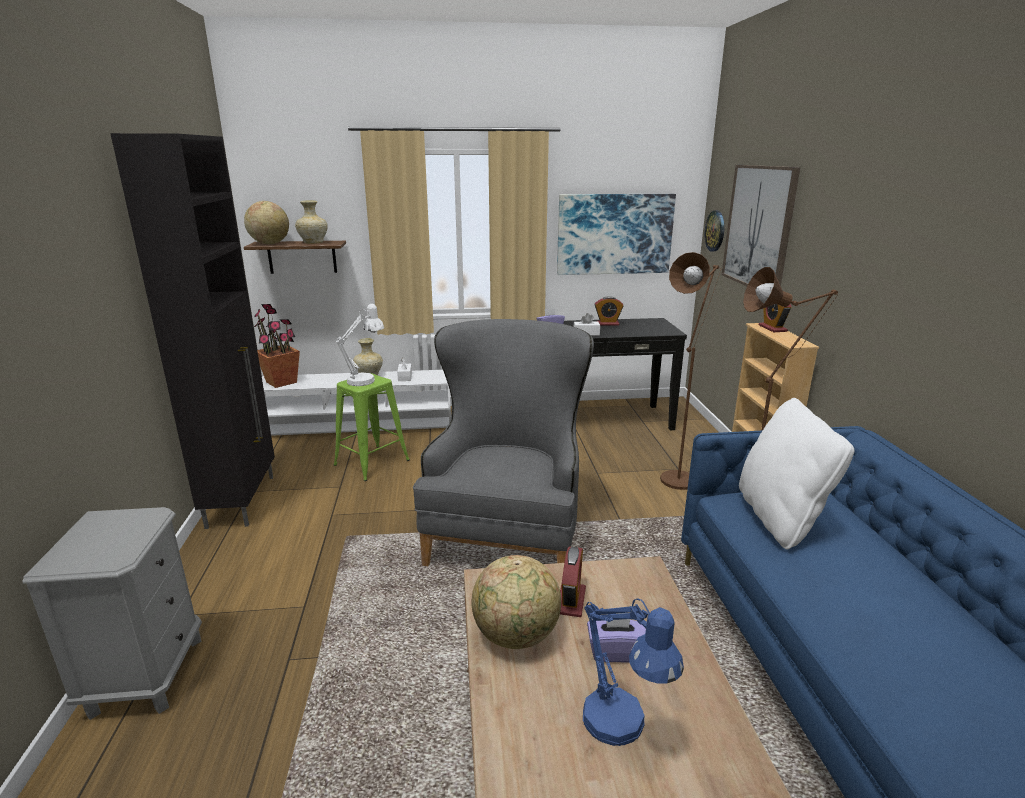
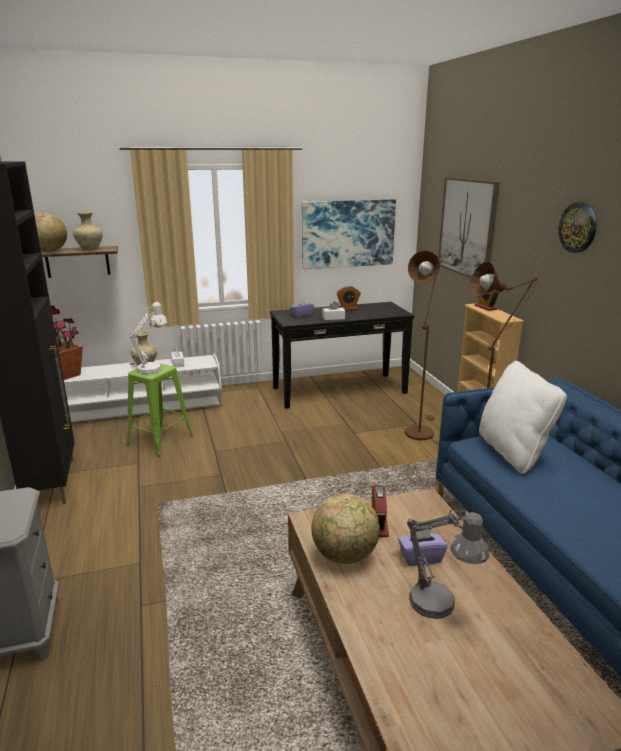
camera: 10 degrees left, 0 degrees up
grey armchair [413,319,594,566] -> none
blue table lamp [583,599,684,746] -> grey table lamp [407,509,489,619]
wall clock [705,211,724,252] -> wall clock moved to [558,202,597,253]

